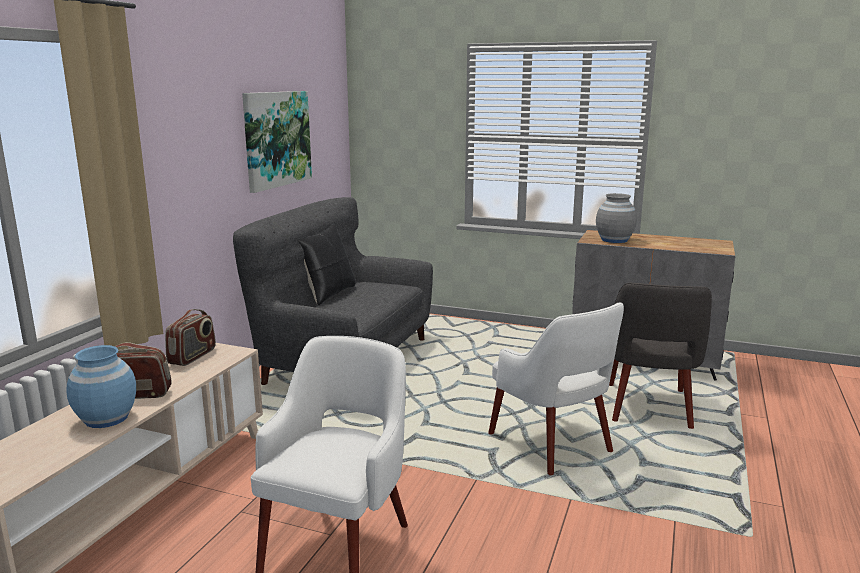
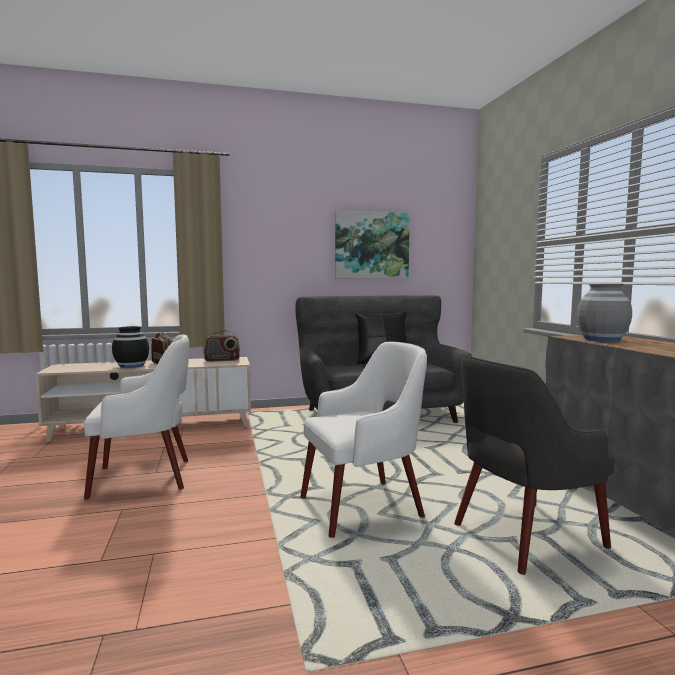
camera: 55 degrees right, 10 degrees down
blue vase [66,345,136,428] -> black vase [112,326,149,368]
white armchair [488,303,624,475] -> white armchair turned 135 degrees counterclockwise [301,342,427,538]

